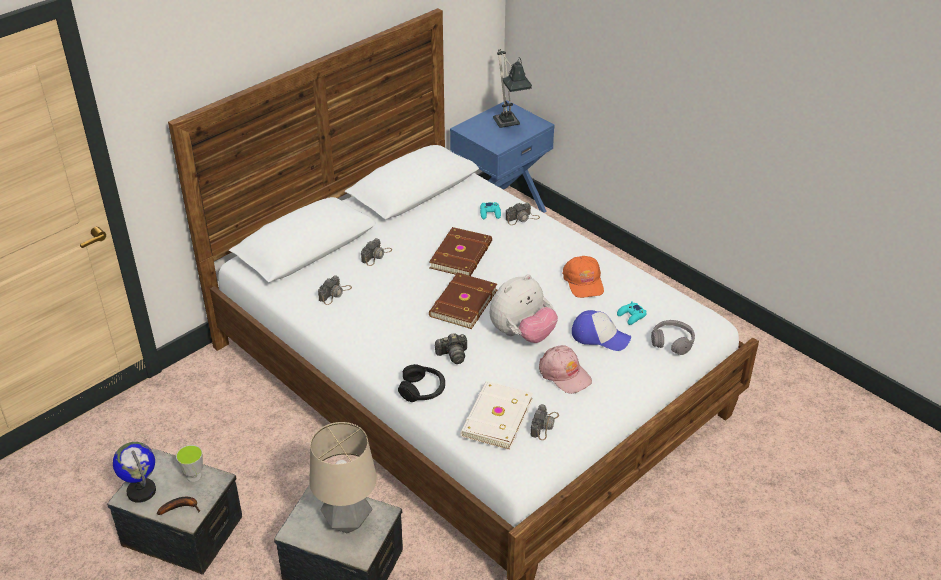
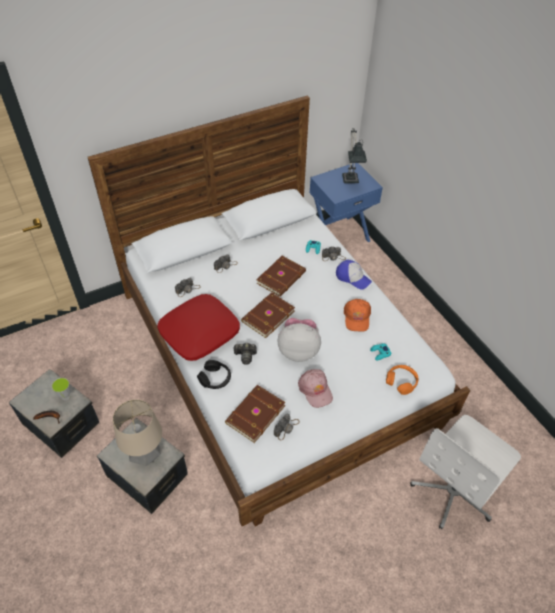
camera: 15 degrees right, 10 degrees up
globe [113,442,156,503] -> none
white book [460,381,533,450] -> brown book [225,385,285,443]
plush toy [490,274,558,343] -> plush toy turned 150 degrees counterclockwise [277,318,321,362]
cap [572,310,631,351] -> cap moved to [336,260,372,290]
grey headphones [651,320,695,355] -> orange headphones [386,365,419,395]
none -> red pillow [158,294,240,361]
none -> white office chair [410,415,521,529]

